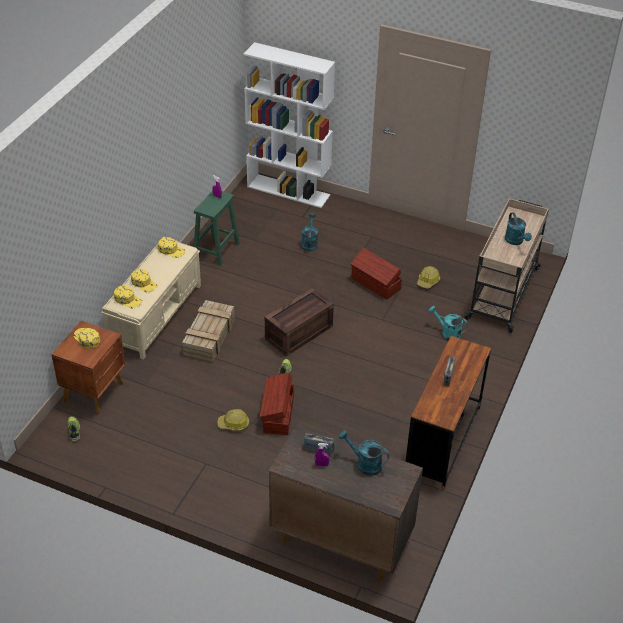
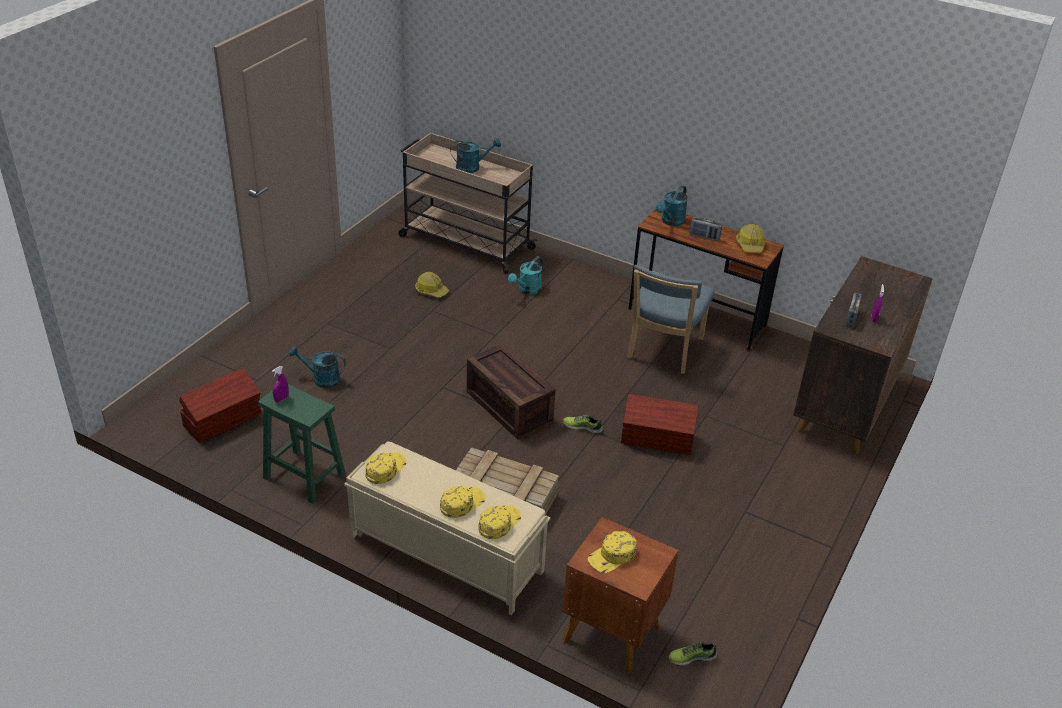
camera: 85 degrees left, 5 degrees down
hard hat [218,409,249,431] -> hard hat moved to [736,224,765,253]
white bookcase [243,42,335,208] -> none
turquoise watering can [338,430,389,476] -> turquoise watering can moved to [656,185,688,226]
brown storage box [350,248,402,299] -> brown storage box moved to [179,368,261,443]
none -> blue chair [627,265,714,374]

